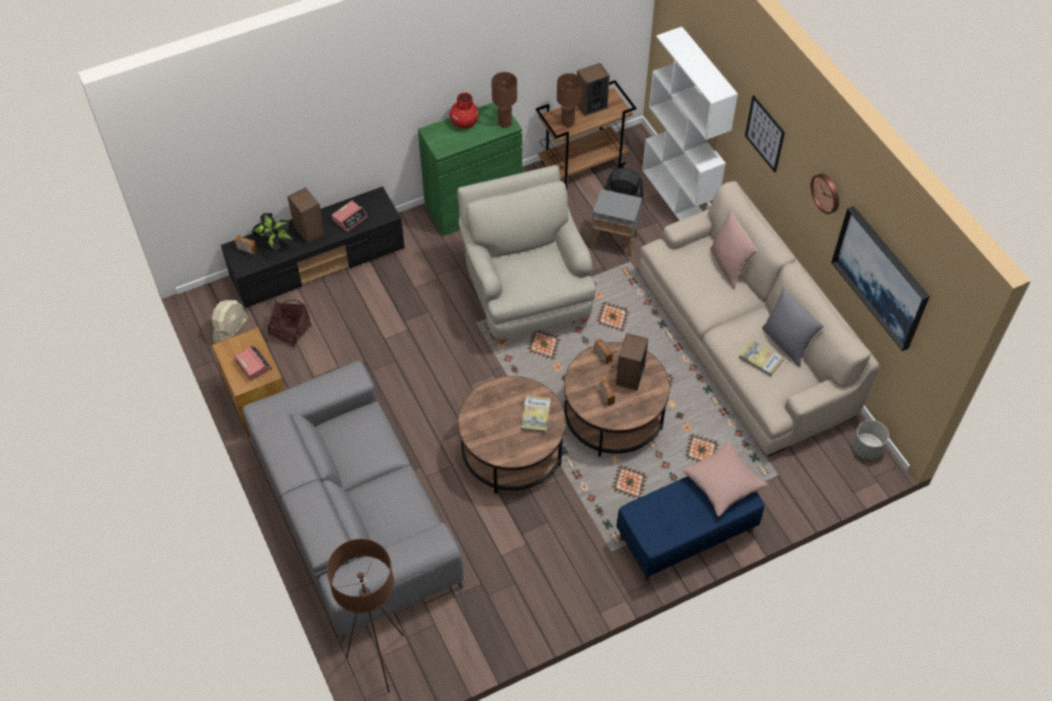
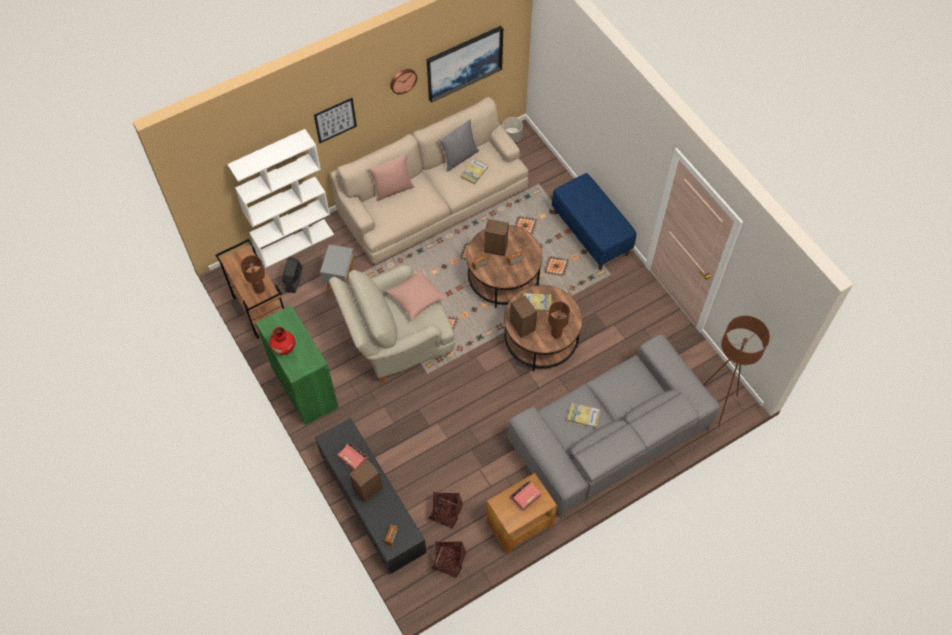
camera: 95 degrees left, 5 degrees up
beige fan [212,300,248,343] -> basket [432,541,466,578]
potted plant [251,213,294,252] -> none
brown table lamp [491,72,517,128] -> brown table lamp moved to [548,301,570,338]
speaker [577,63,610,116] -> speaker moved to [510,296,537,338]
pink pillow [681,441,768,517] -> pink pillow moved to [386,268,447,320]
none -> book [567,403,600,428]

